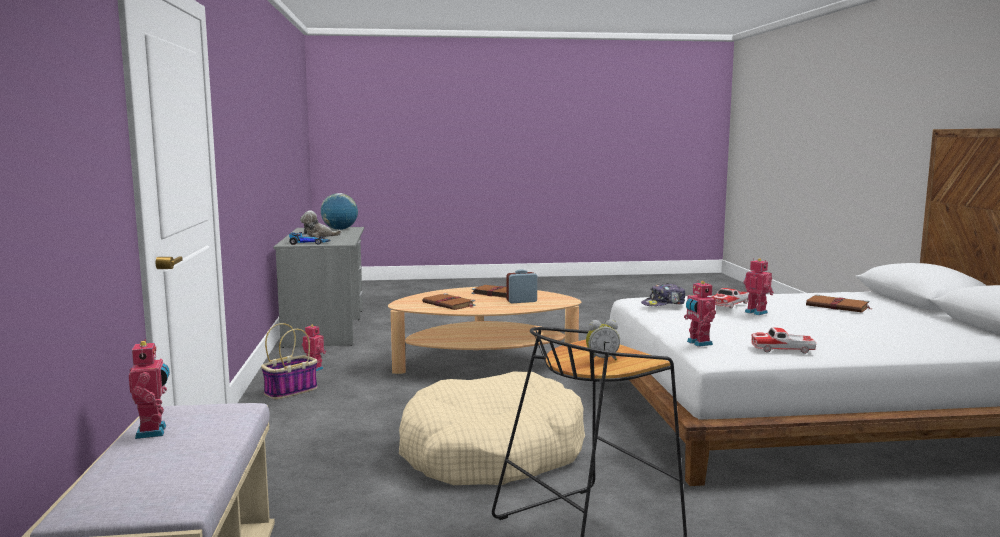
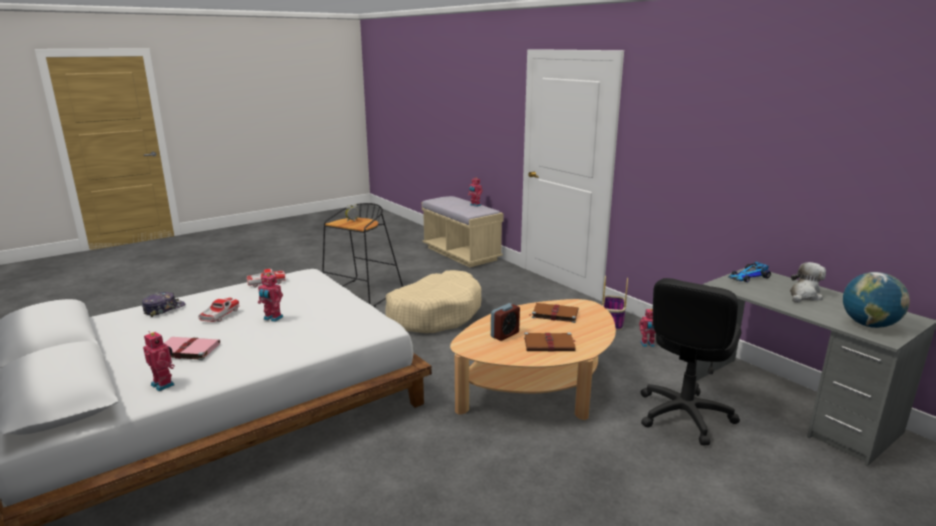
camera: 150 degrees right, 10 degrees up
cap [641,283,685,306] -> cap moved to [142,292,185,317]
toy robot [684,281,716,347] -> toy robot moved to [143,331,175,391]
toy car [711,288,749,308] -> toy car moved to [199,297,240,322]
brown book [806,294,871,312] -> pink book [165,337,220,360]
none -> black office chair [641,278,741,445]

